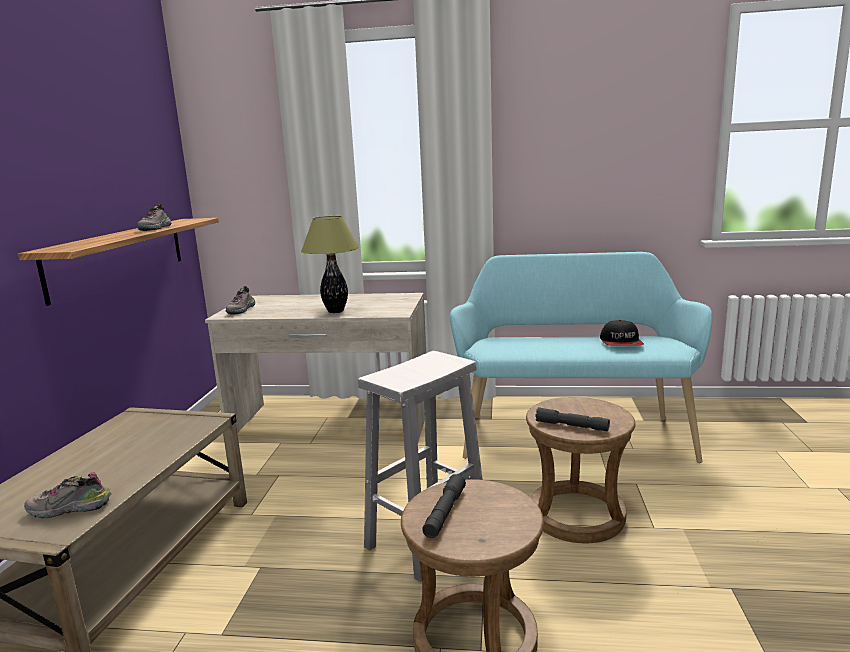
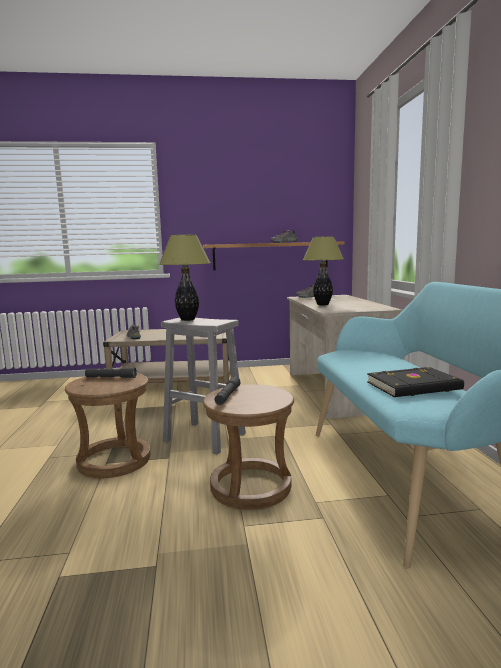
camera: 75 degrees right, 5 degrees down
cap [600,320,644,346] -> black book [367,367,464,397]
none -> table lamp [159,235,210,321]

